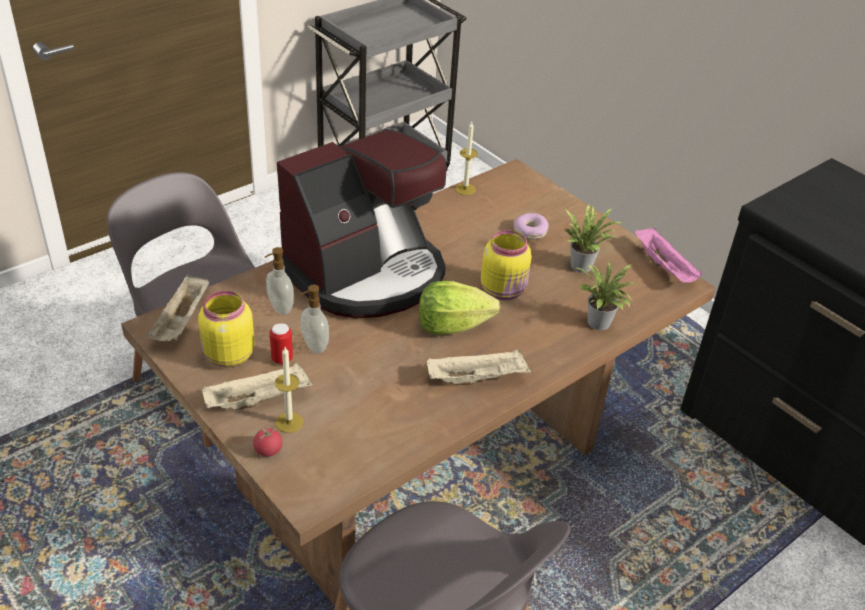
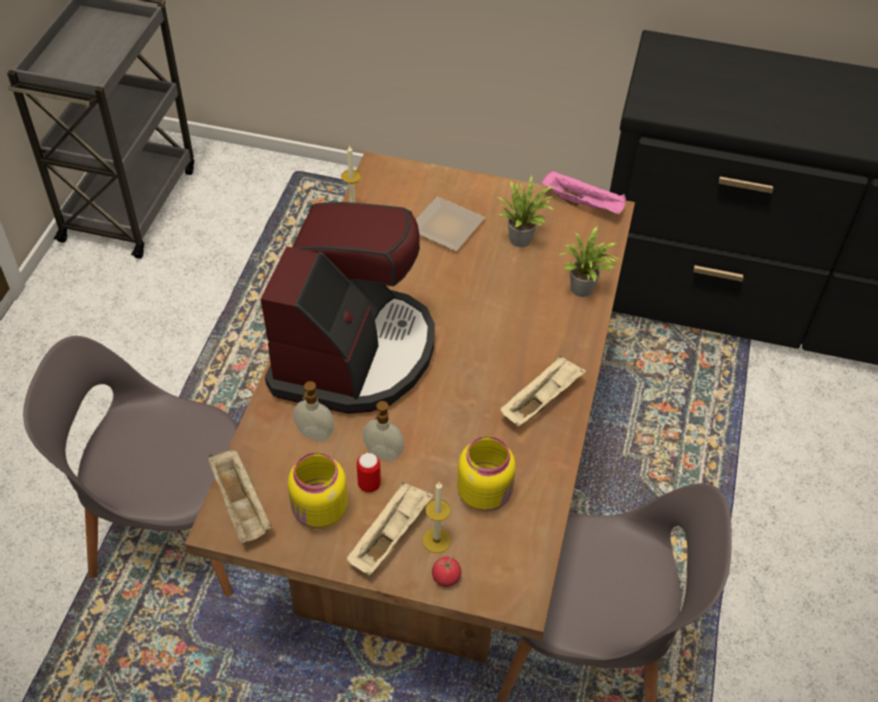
camera: 35 degrees left, 10 degrees up
lettuce [419,281,500,335] -> none
yellow jar [481,230,532,300] -> yellow jar moved to [457,436,516,512]
donut [513,213,548,239] -> plate [416,197,485,251]

